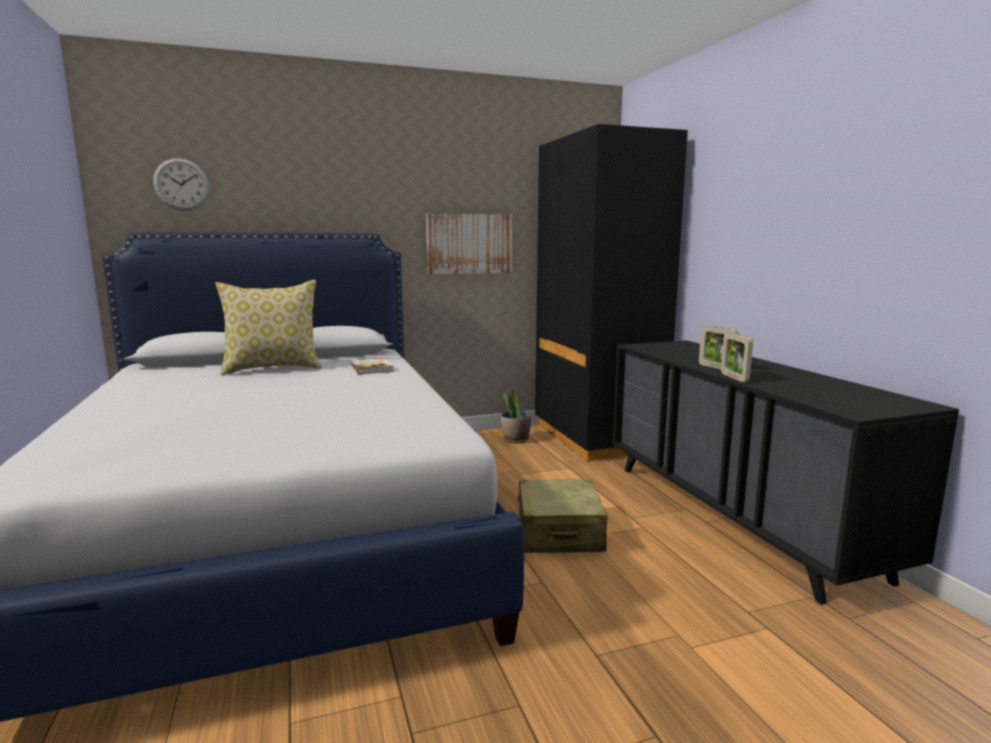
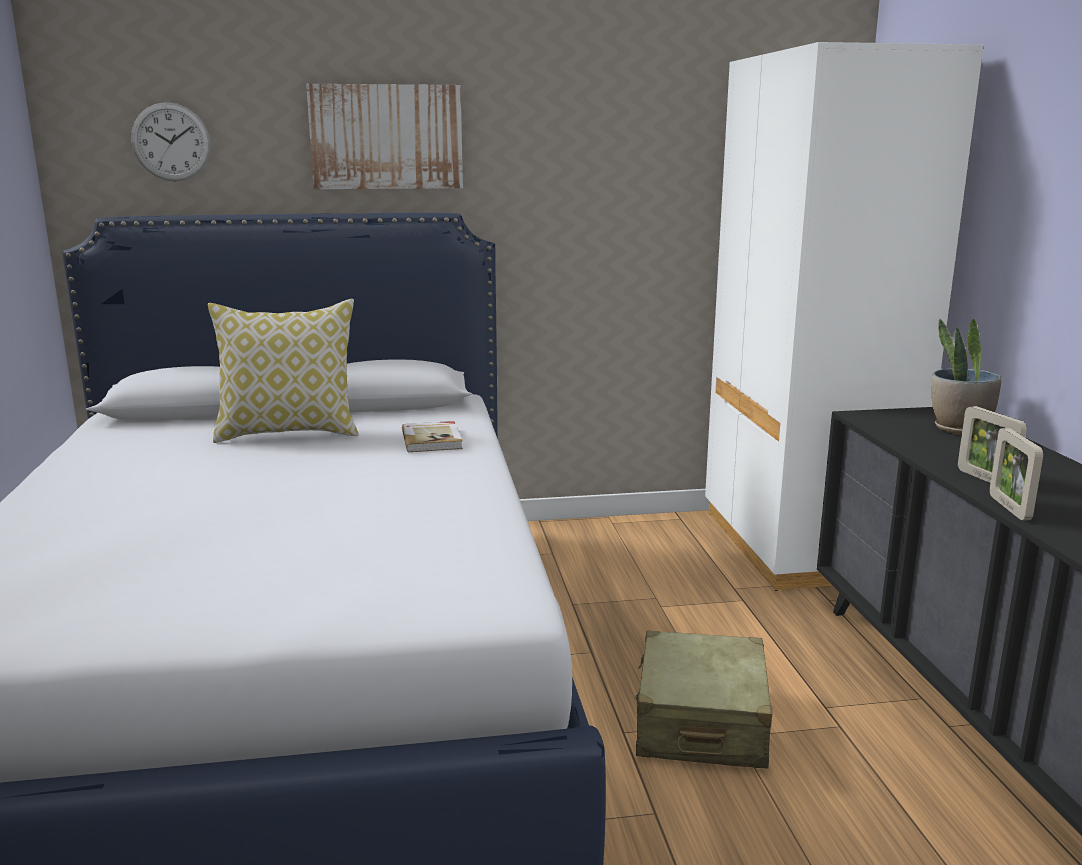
camera: 10 degrees right, 5 degrees up
picture [426,214,512,275] -> picture moved to [306,84,463,189]
potted plant [501,388,531,443] -> potted plant moved to [932,318,1002,435]
black wardrobe [535,124,688,462] -> white wardrobe [705,42,984,591]

